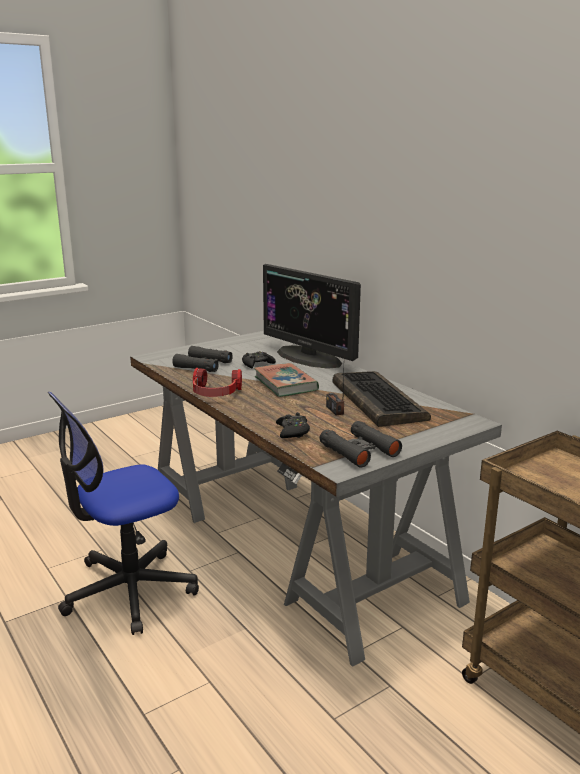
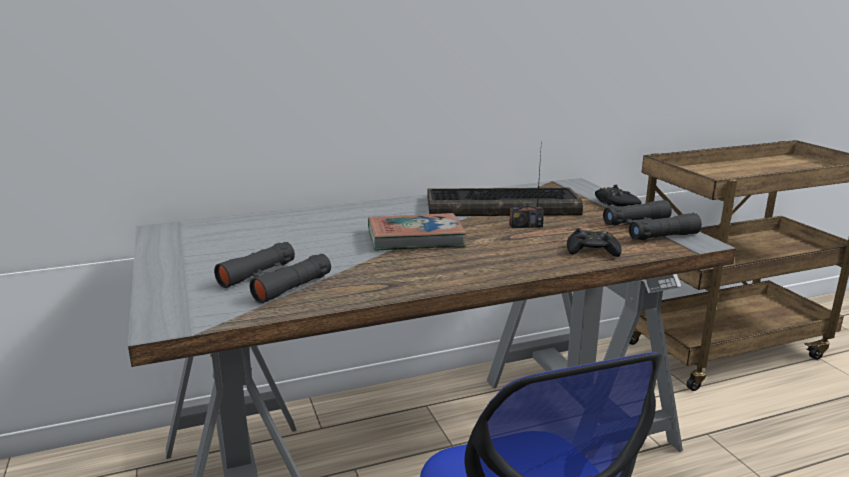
camera: 75 degrees left, 0 degrees up
headphones [193,368,242,397] -> none
black game controller [242,351,276,368] -> black game controller moved to [595,185,641,206]
monitor [263,264,361,369] -> none

